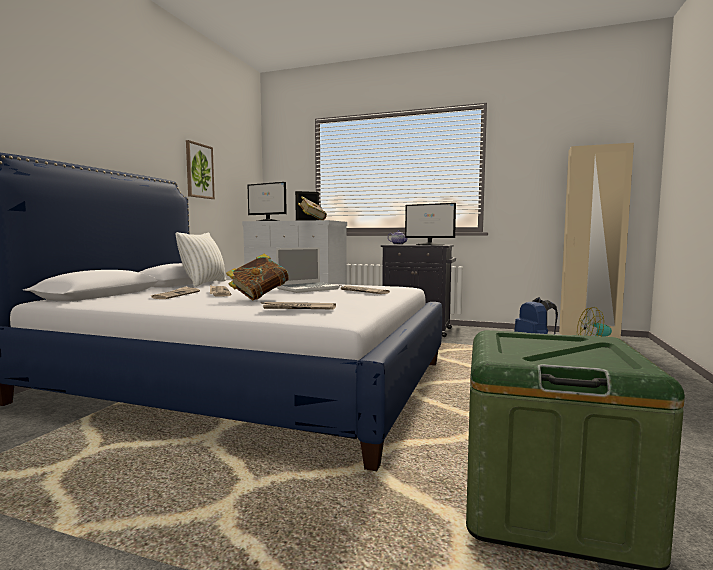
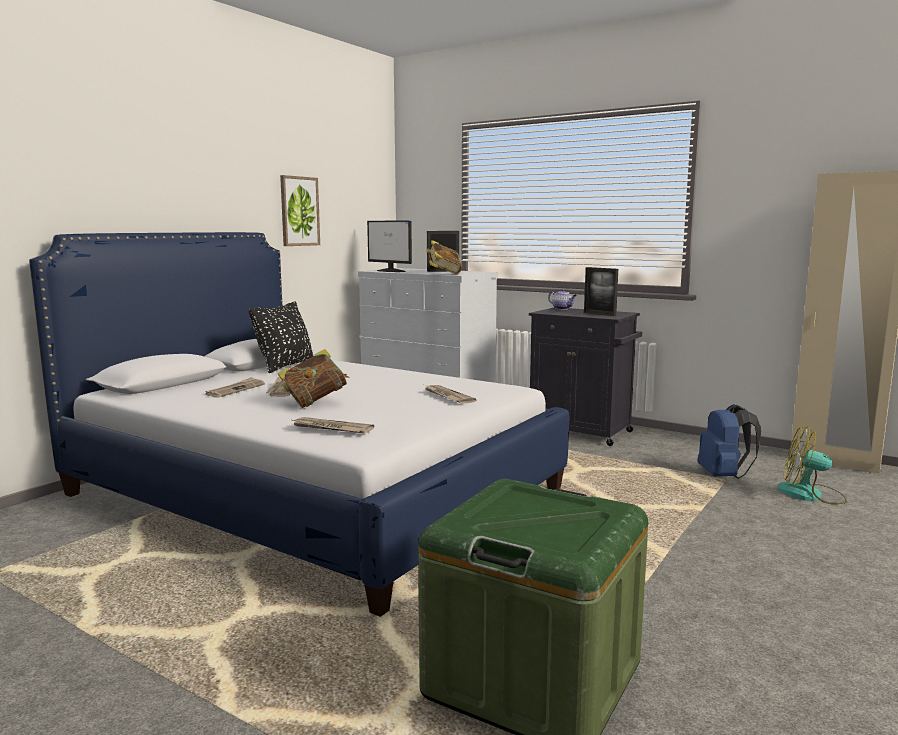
camera: 15 degrees right, 5 degrees up
white pillow [176,232,226,287] -> black pillow [249,301,313,373]
laptop [276,247,340,293] -> none
monitor [405,203,456,245] -> picture frame [584,267,618,316]

